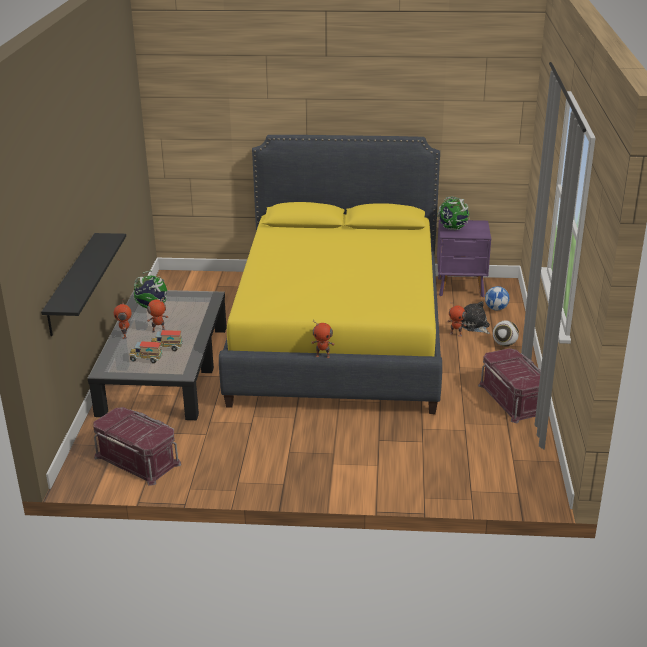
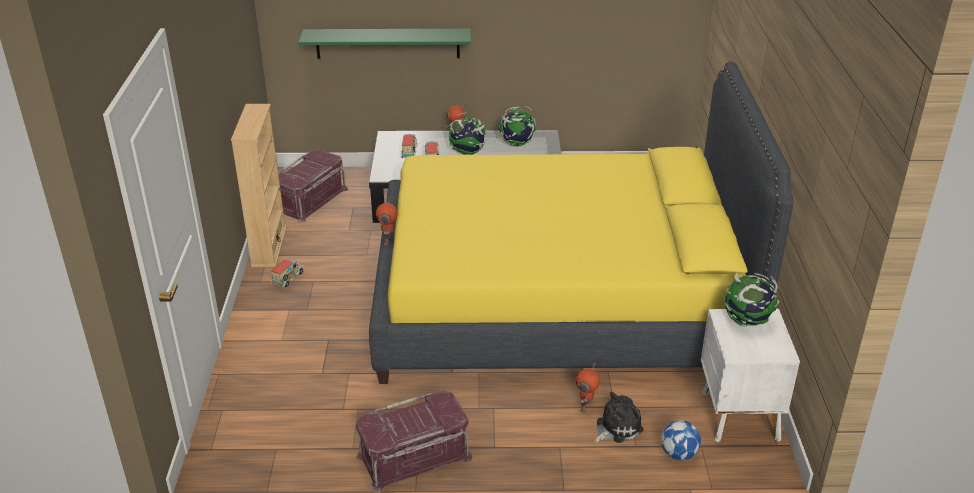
camera: 85 degrees right, 5 degrees up
black shelf [41,233,126,336] -> green shelf [298,29,471,59]
toy robot [147,298,168,333] -> globe [449,112,487,155]
purple nightstand [437,220,491,297] -> white nightstand [701,309,800,442]
football [493,321,519,346] -> none
none -> beige bookcase [231,104,287,267]
none -> toy truck [271,258,304,287]

